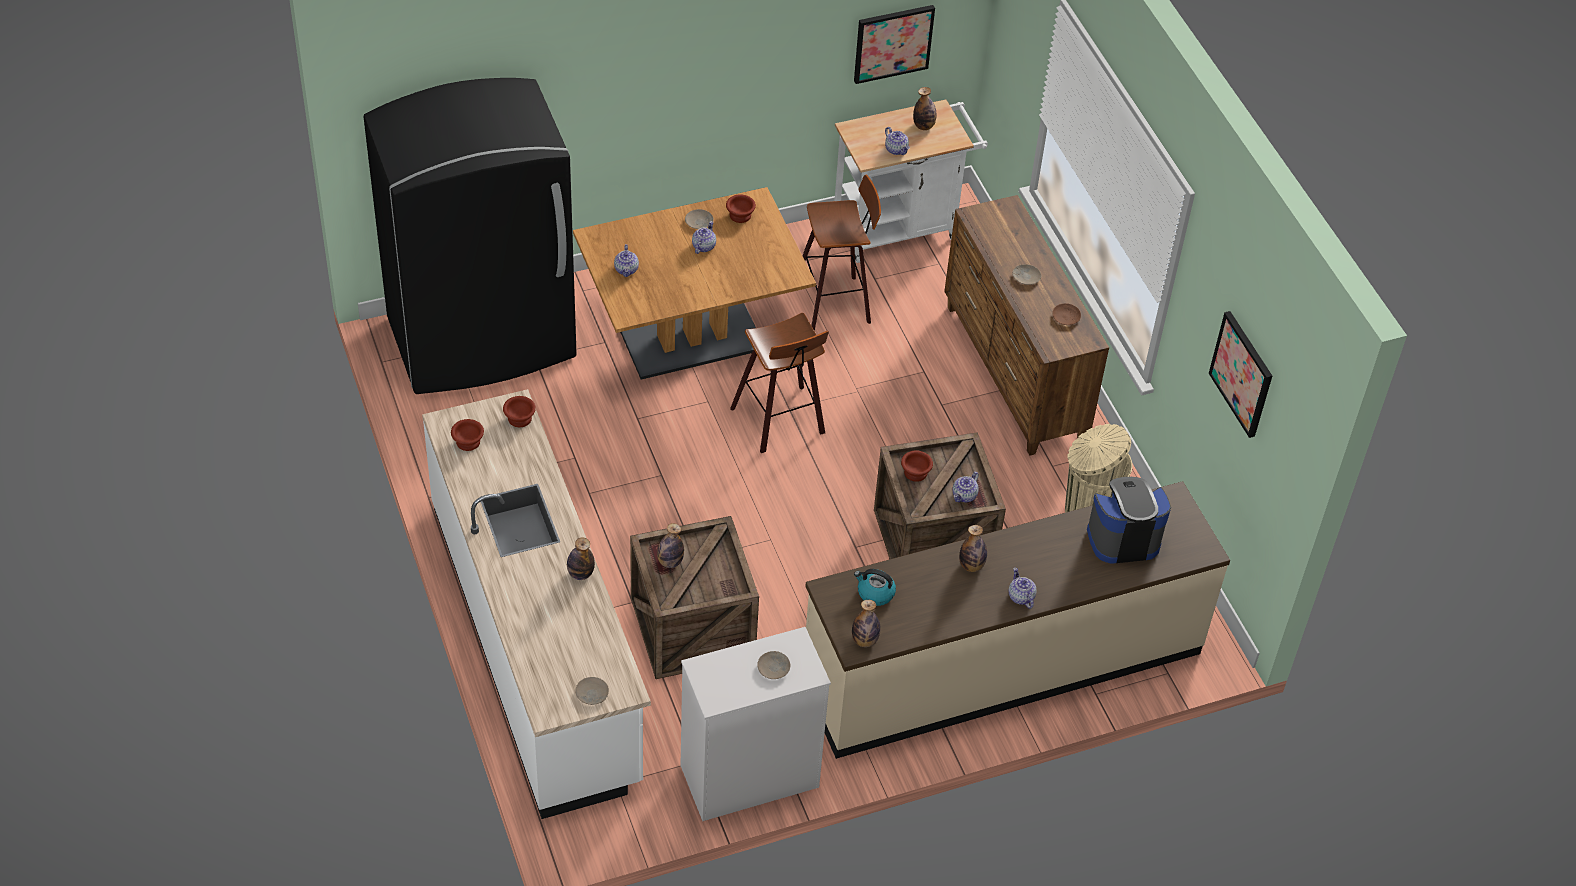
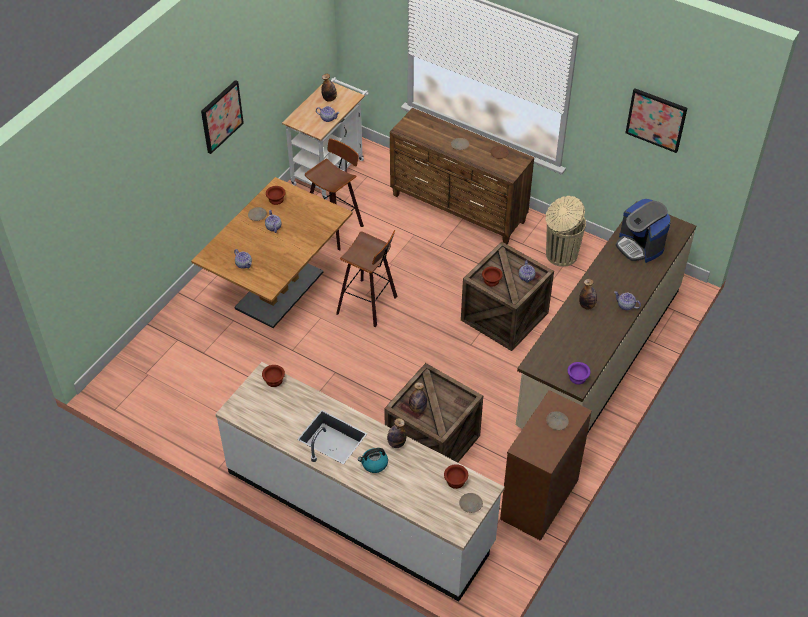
camera: 35 degrees left, 0 degrees up
black fridge [364,78,577,394] -> none
brown bowl [451,419,484,451] -> brown bowl moved to [444,464,468,489]
white dresser [680,627,831,821] -> brown dresser [500,390,592,541]
bottle [852,600,880,647] -> purple bowl [567,362,591,384]
picture [854,5,935,84] -> picture moved to [201,80,244,154]
kettle [854,569,896,606] -> kettle moved to [358,448,388,473]
coffee machine [1087,477,1171,564] -> coffee machine turned 75 degrees counterclockwise [616,199,671,263]

